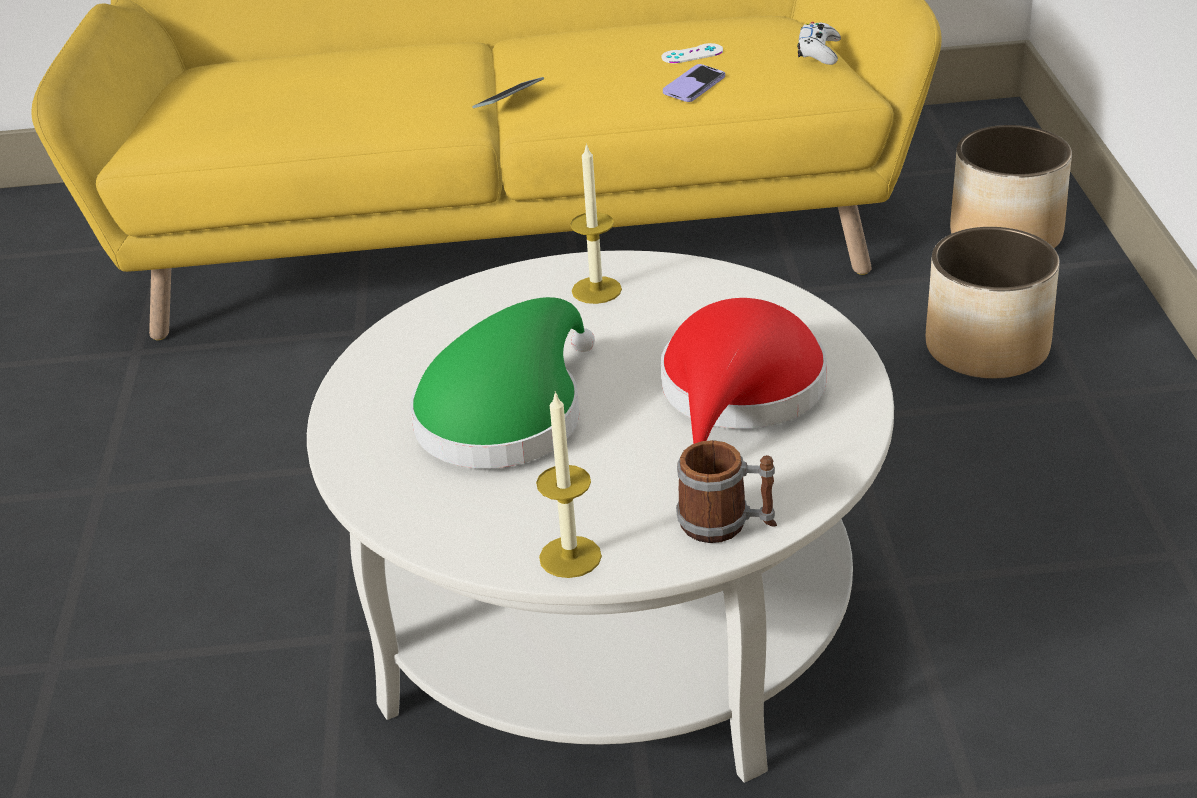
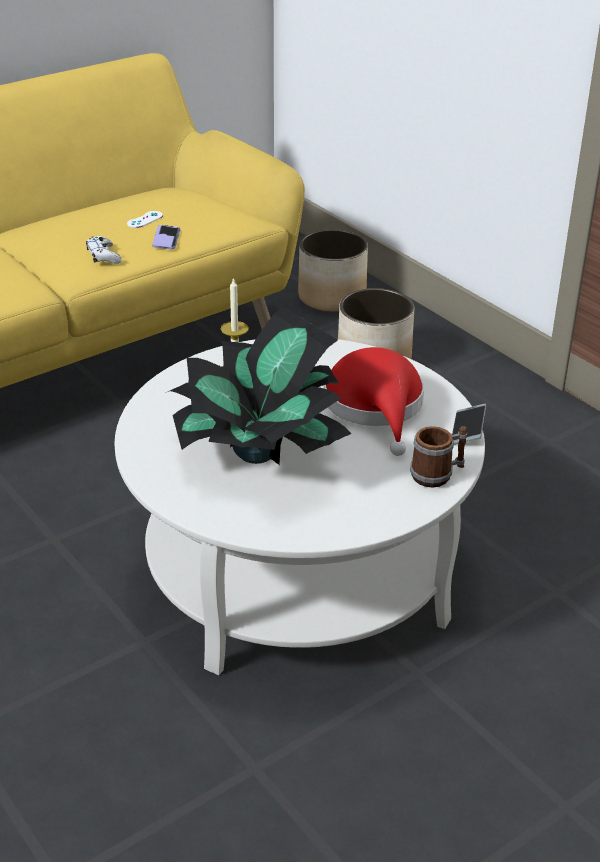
camera: 35 degrees left, 0 degrees up
green hat [410,297,595,468] -> potted plant [168,307,351,465]
phone [472,77,544,108] -> phone moved to [452,404,486,445]
candle [536,391,602,578] -> none
white game controller [797,22,841,65] -> white game controller moved to [86,236,122,264]

